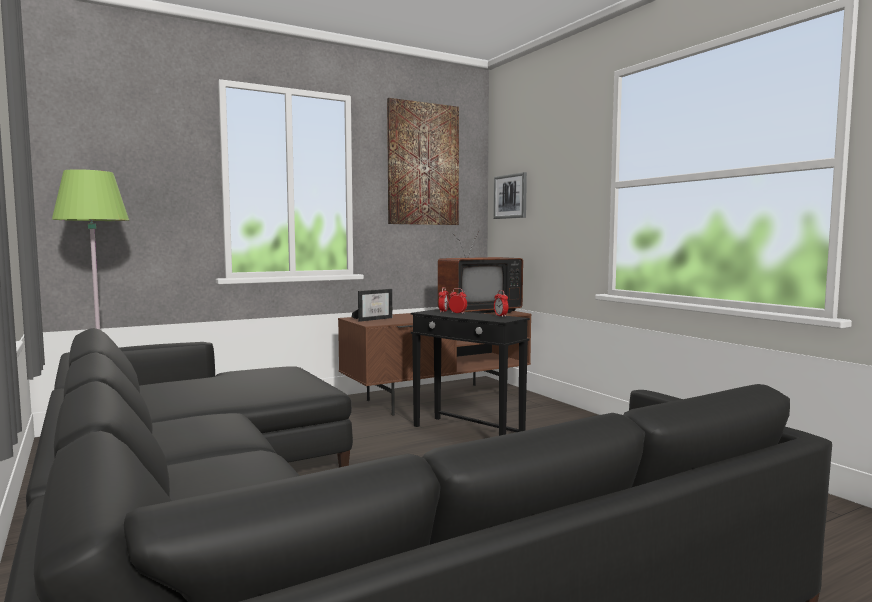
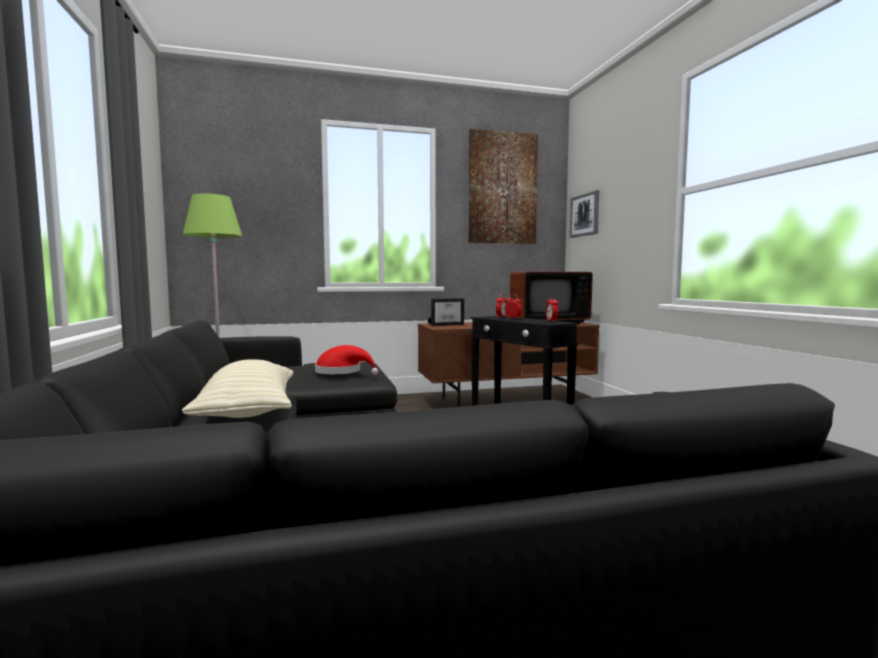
camera: 15 degrees right, 0 degrees up
none -> beige pillow [182,359,293,418]
none -> red hat [315,345,378,375]

